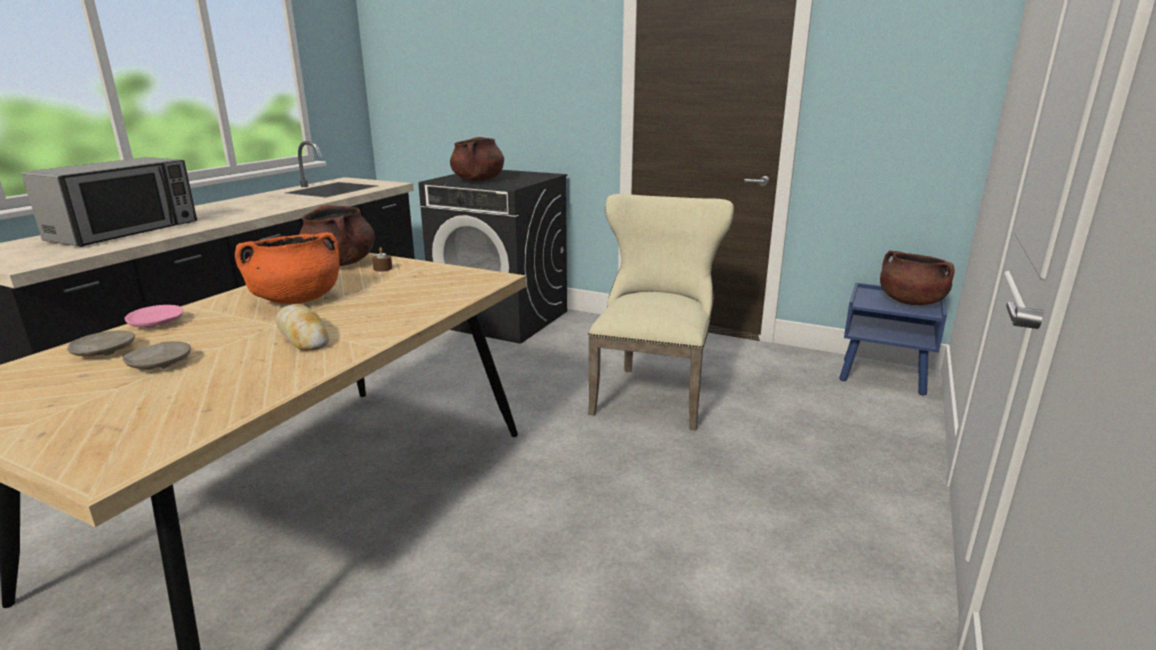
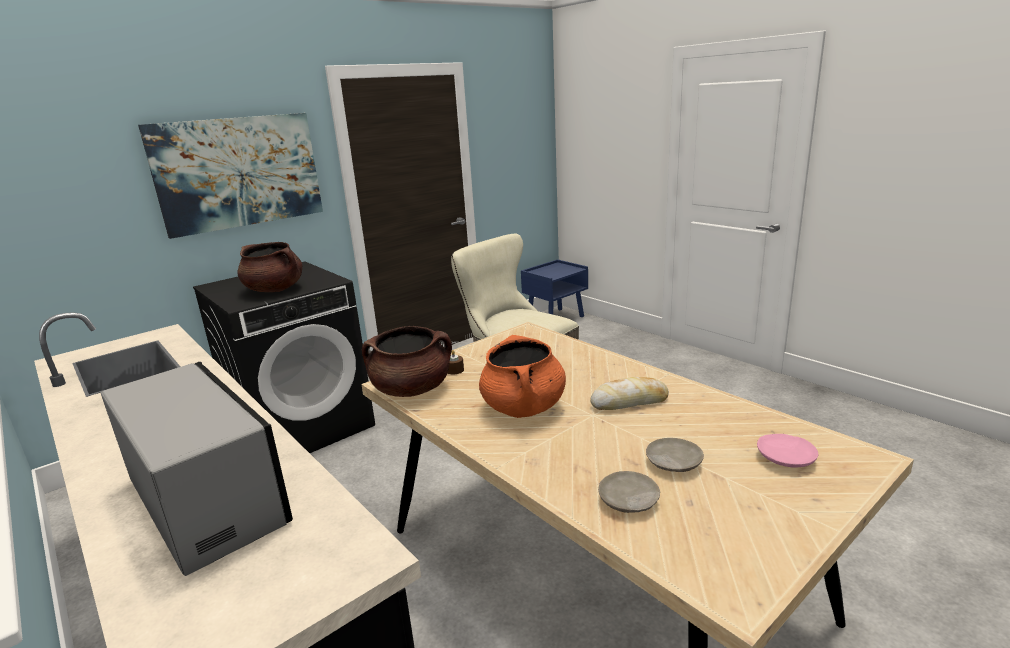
camera: 65 degrees left, 0 degrees up
pink plate [124,305,183,328] -> pink plate moved to [757,434,818,468]
brown cooking pot [880,250,954,305] -> none
none -> picture [138,113,323,239]

